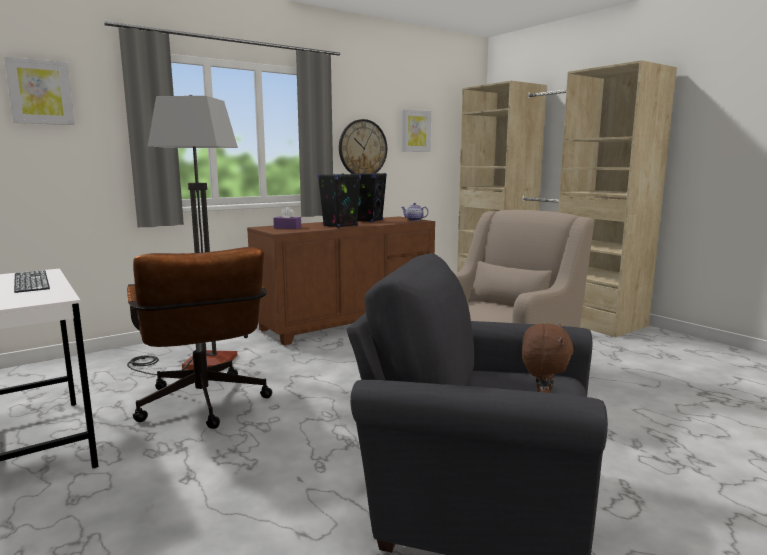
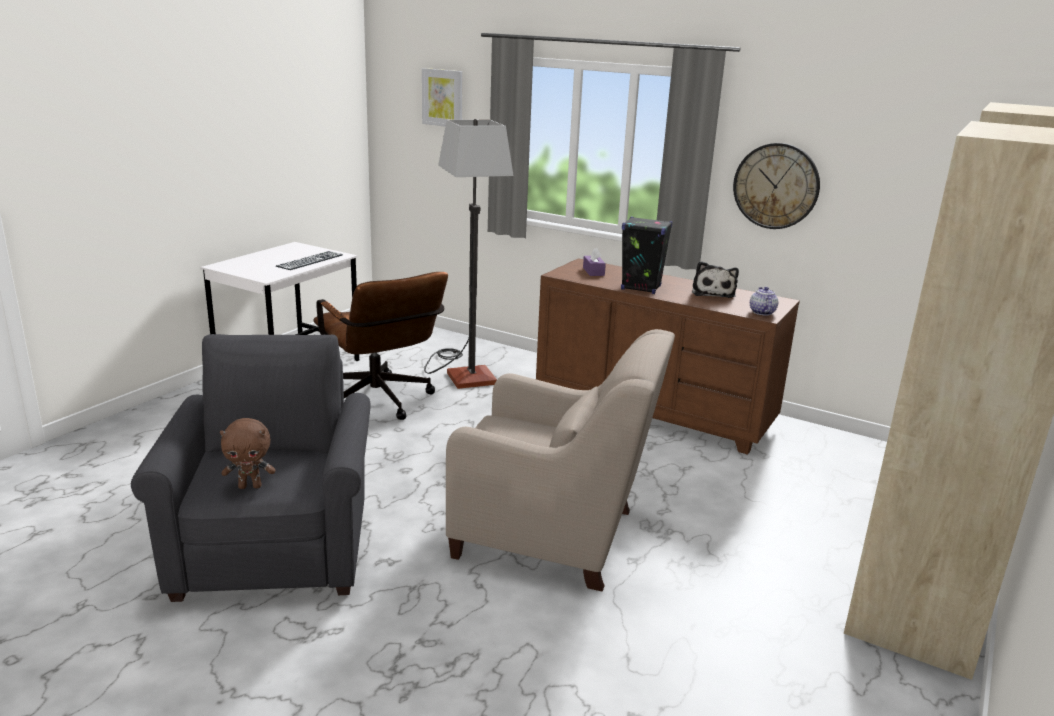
camera: 65 degrees right, 10 degrees up
brown office chair [127,247,272,429] -> brown office chair turned 75 degrees counterclockwise [314,272,448,420]
black speaker [351,172,387,222] -> plush toy [692,261,739,298]
picture [402,109,431,152] -> none

